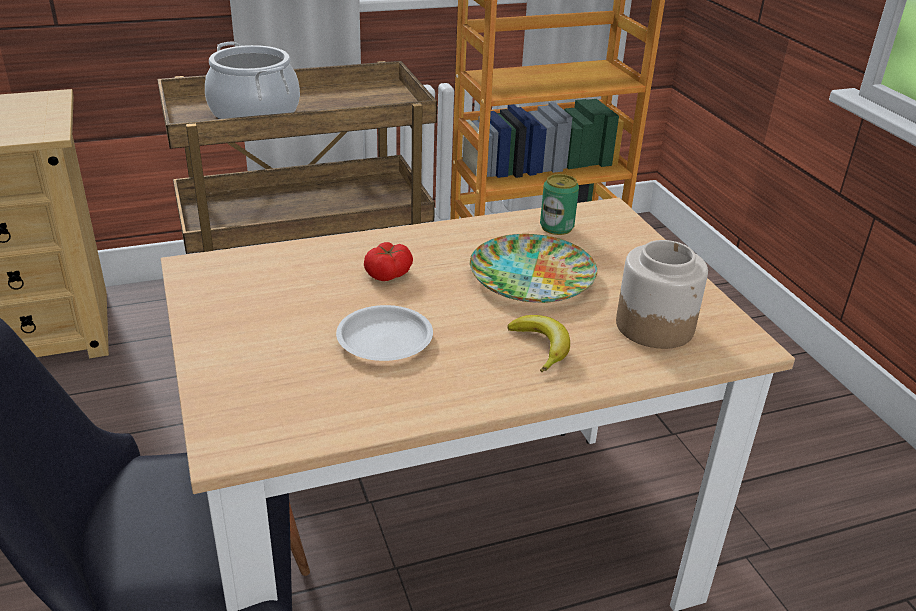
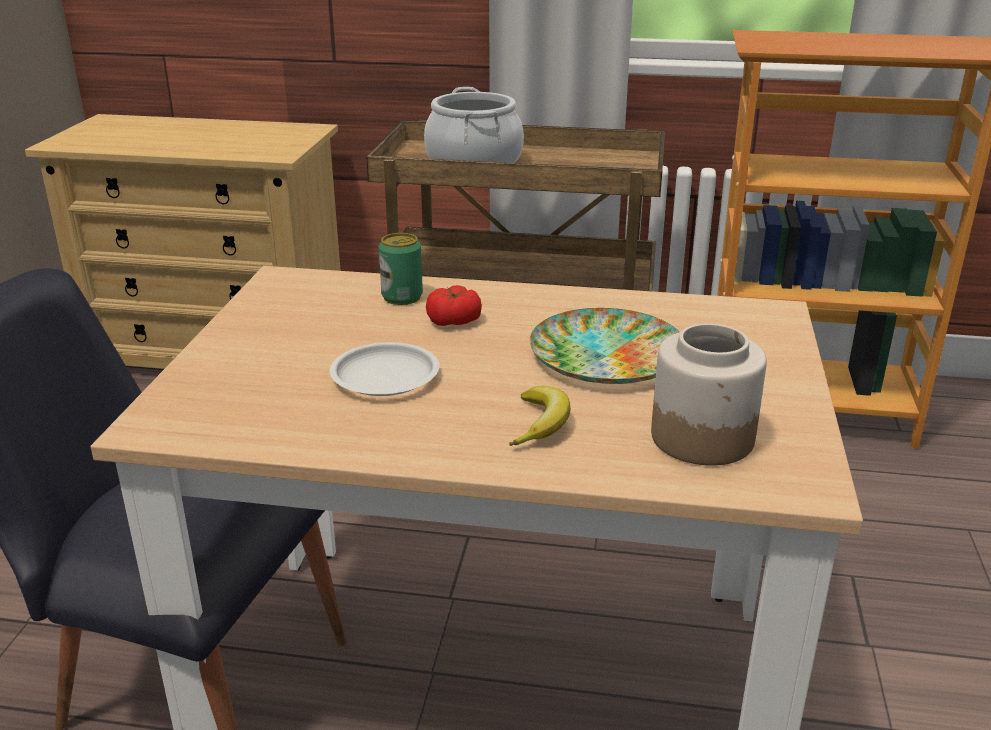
camera: 30 degrees right, 5 degrees down
can [540,174,579,235] -> can moved to [379,233,423,305]

